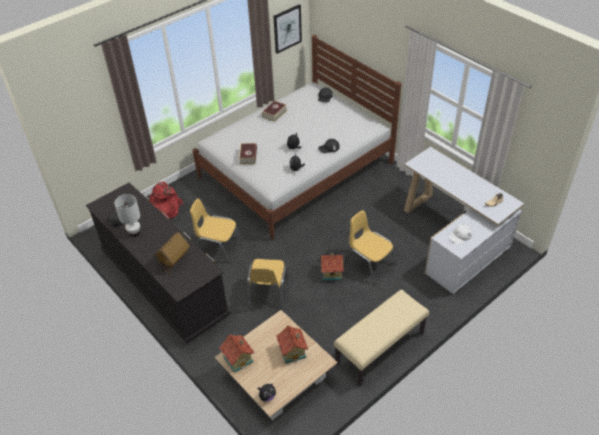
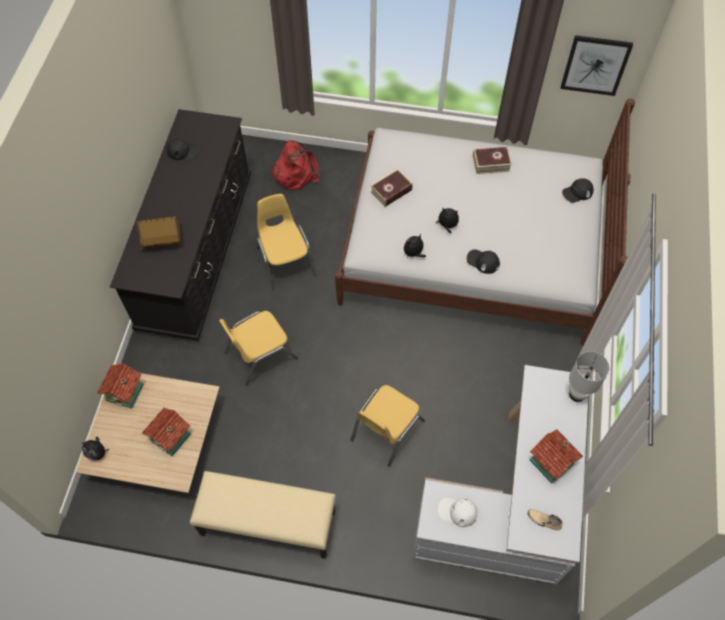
camera: 50 degrees right, 15 degrees up
white table lamp [114,194,140,237] -> white table lamp moved to [569,351,609,402]
toy house [321,253,343,281] -> toy house moved to [530,429,583,484]
yellow chair [344,210,397,284] -> yellow chair turned 150 degrees counterclockwise [350,385,425,467]

